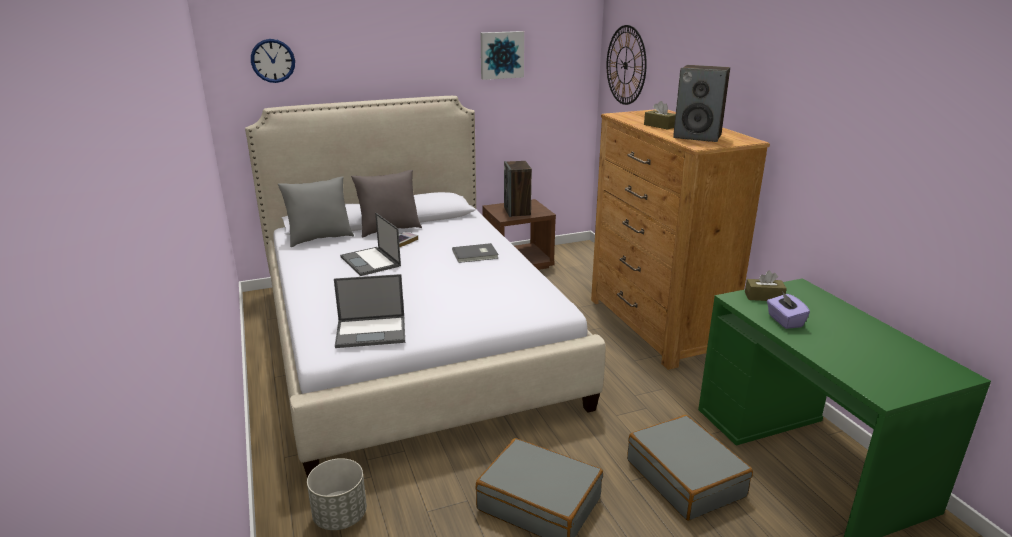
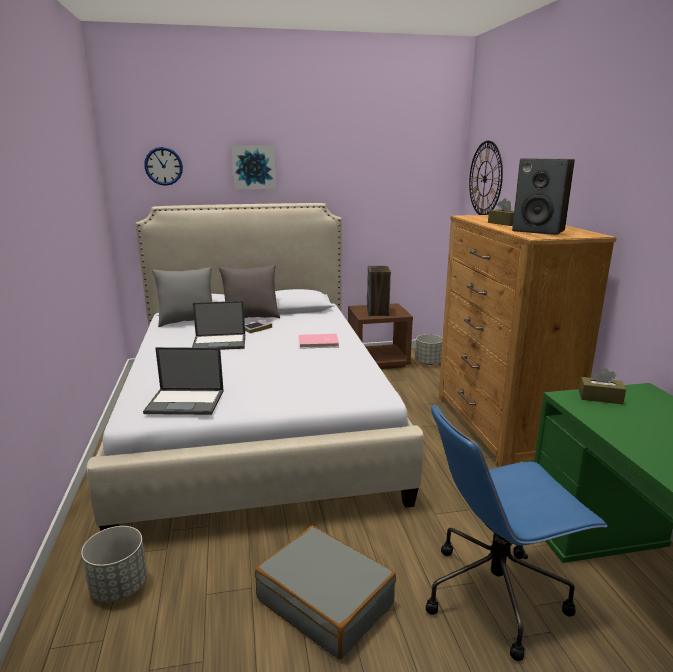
camera: 10 degrees right, 5 degrees down
laptop [340,213,401,276] -> laptop turned 75 degrees counterclockwise [192,301,245,350]
grey book [452,243,499,263] -> pink book [299,334,339,349]
picture [481,31,524,80] -> picture moved to [231,145,276,190]
grey suitcase [627,415,753,521] -> blue office chair [426,404,608,661]
purple tissue box [767,291,810,329] -> none
none -> grey planter [415,334,443,365]

